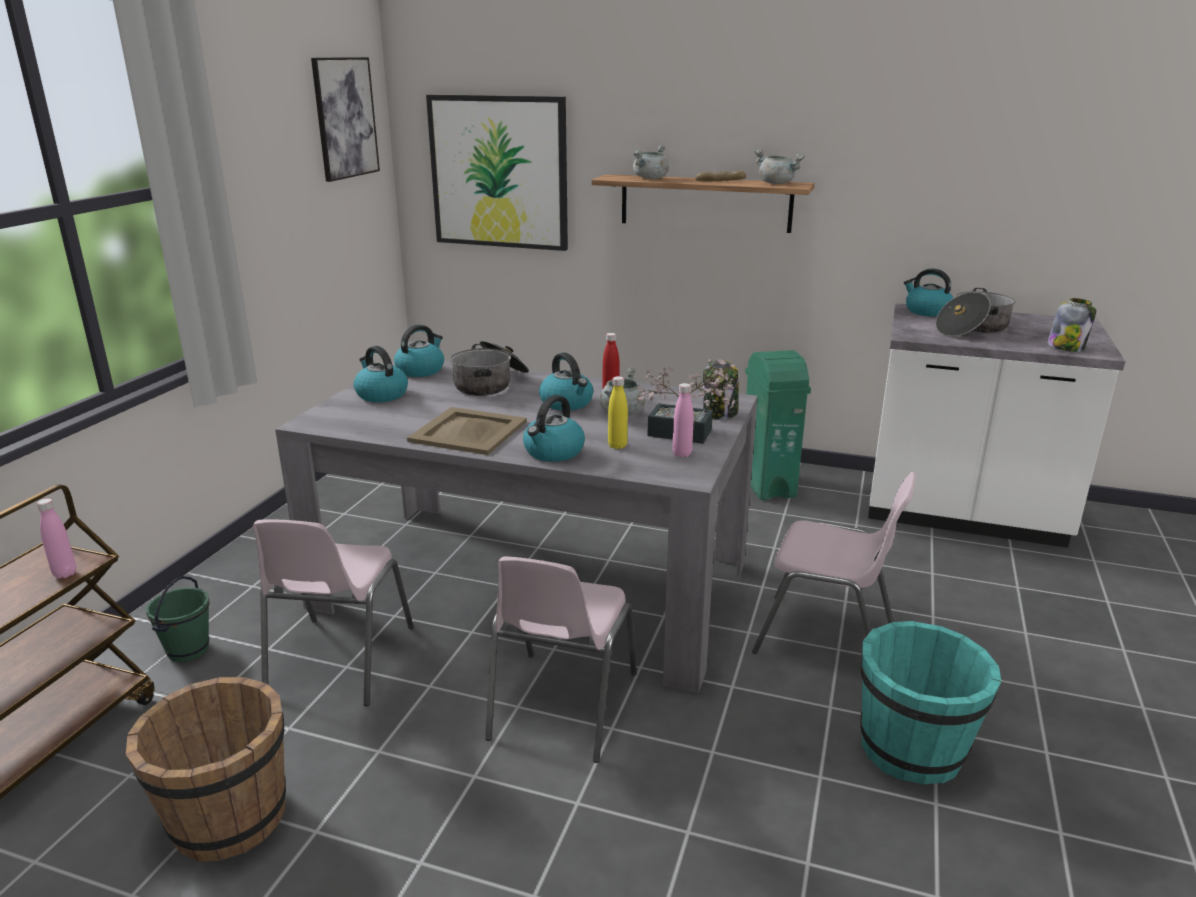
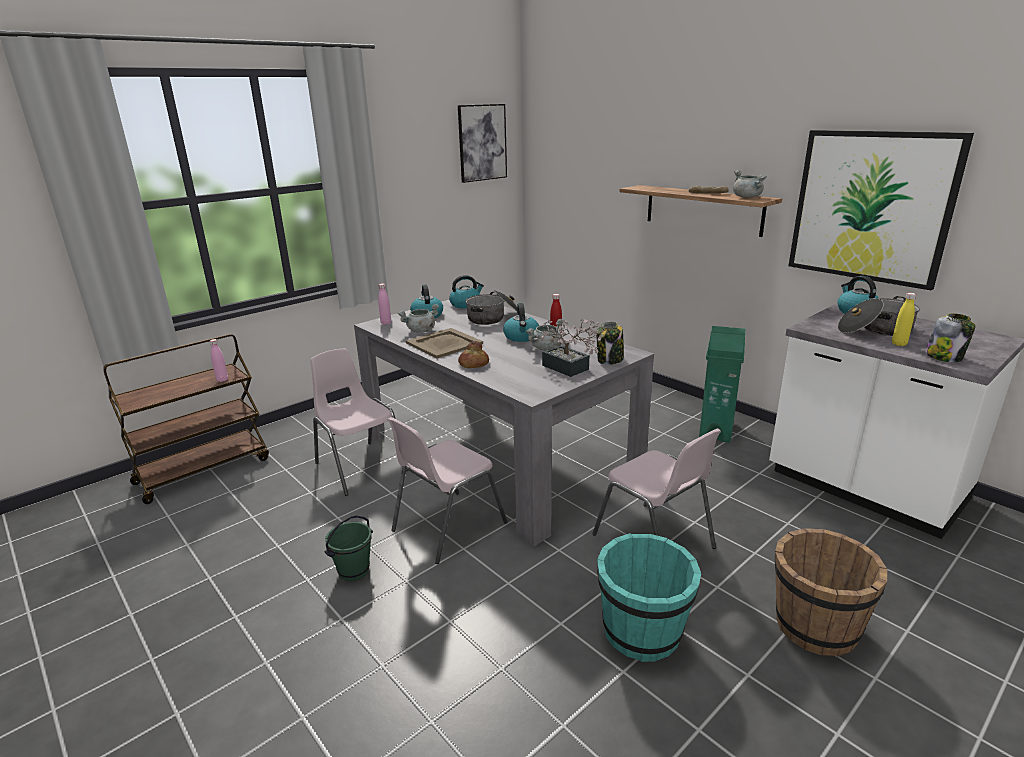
camera: 30 degrees right, 0 degrees up
brown bucket [126,677,286,861] -> brown bucket moved to [775,528,887,656]
green bucket [146,576,209,662] -> green bucket moved to [324,516,373,581]
pink chair [253,519,414,706] -> pink chair turned 105 degrees clockwise [310,349,408,496]
picture [426,95,568,251] -> picture moved to [789,130,974,290]
kettle [523,395,585,462] -> bread [458,341,489,368]
yellow bottle [608,376,628,449] -> yellow bottle moved to [892,293,916,346]
grey cooking pot [633,145,669,179] -> grey cooking pot moved to [398,304,439,333]
pink bottle [672,383,694,457] -> pink bottle moved to [378,283,391,325]

